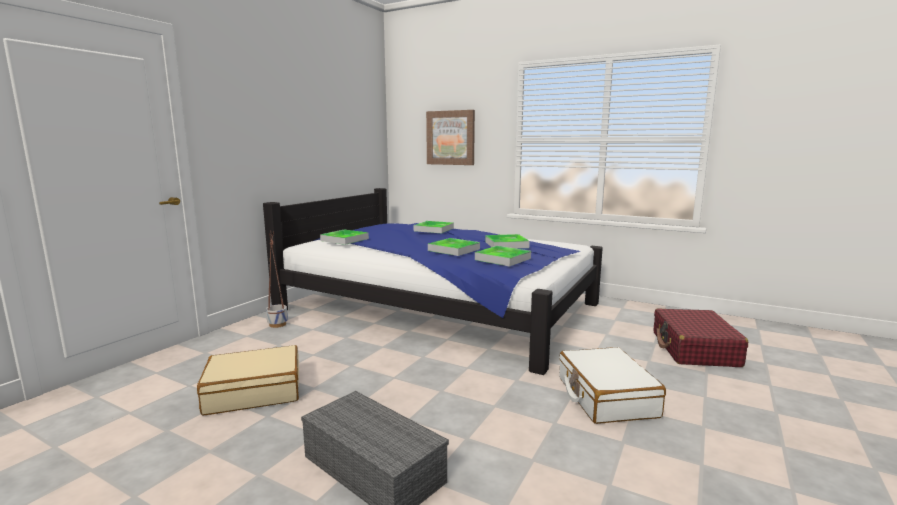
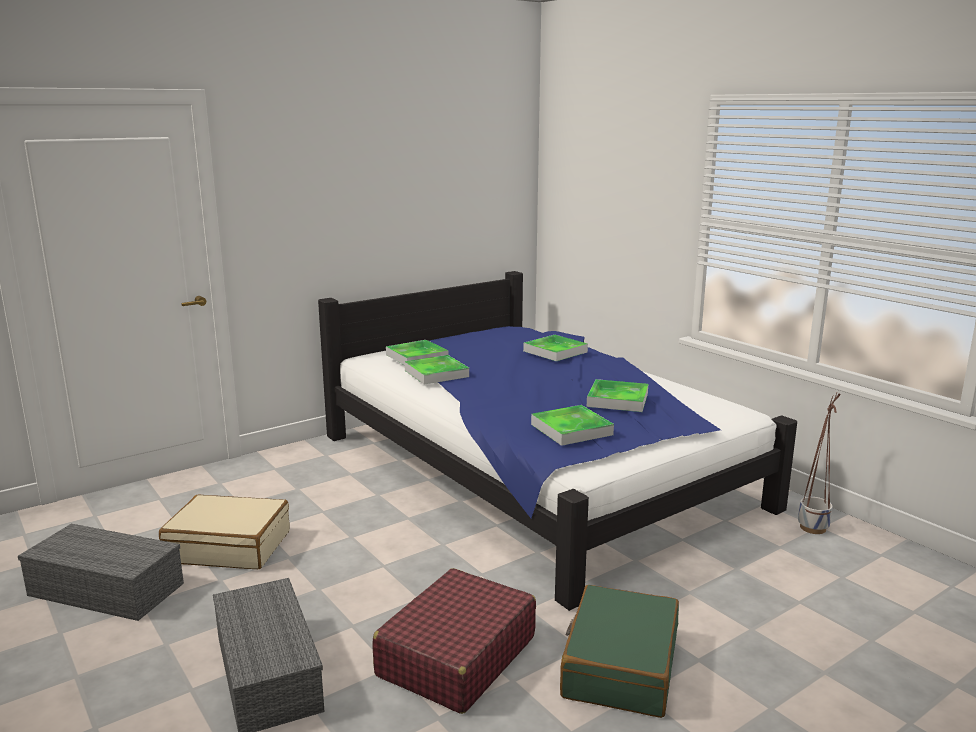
camera: 25 degrees right, 5 degrees up
planter [266,231,288,328] -> planter moved to [798,393,841,534]
picture [426,110,475,165] -> none
tray [428,238,480,256] -> tray moved to [404,355,469,385]
white suitcase [559,347,666,424] -> green suitcase [560,585,679,718]
red suitcase [654,308,748,367] -> red suitcase moved to [372,568,536,714]
none -> grey storage box [18,524,184,621]

